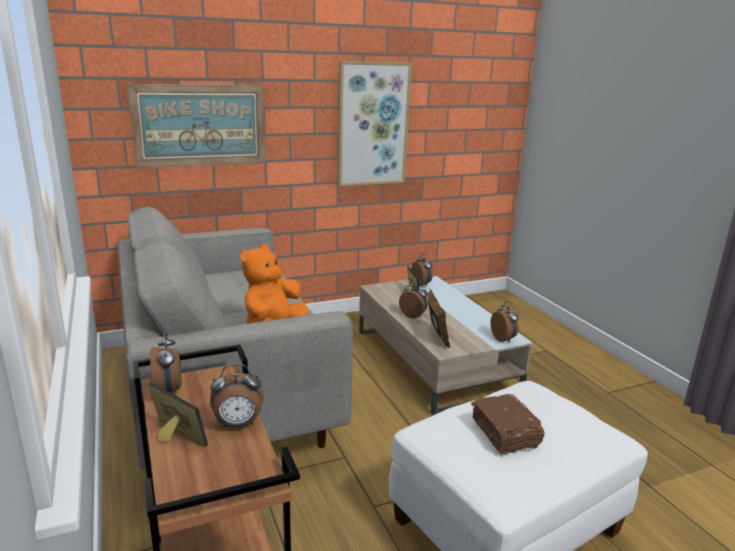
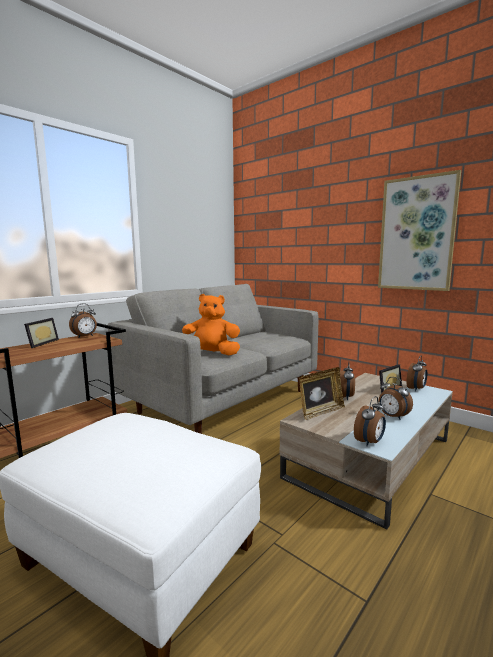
camera: 65 degrees right, 10 degrees down
picture [127,84,266,169] -> none
alarm clock [210,364,264,428] -> alarm clock moved to [378,377,413,419]
brown book [471,394,545,454] -> none

